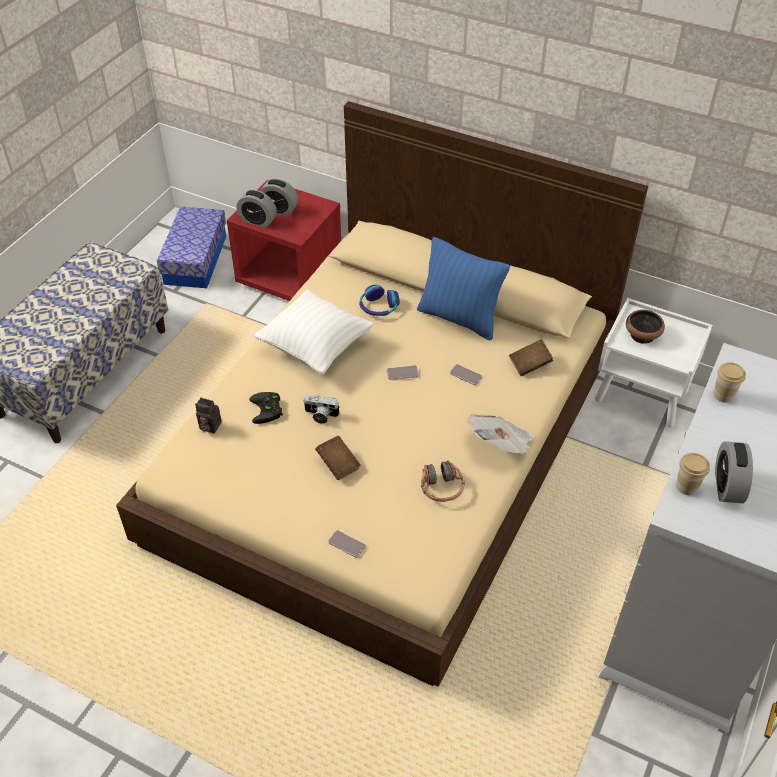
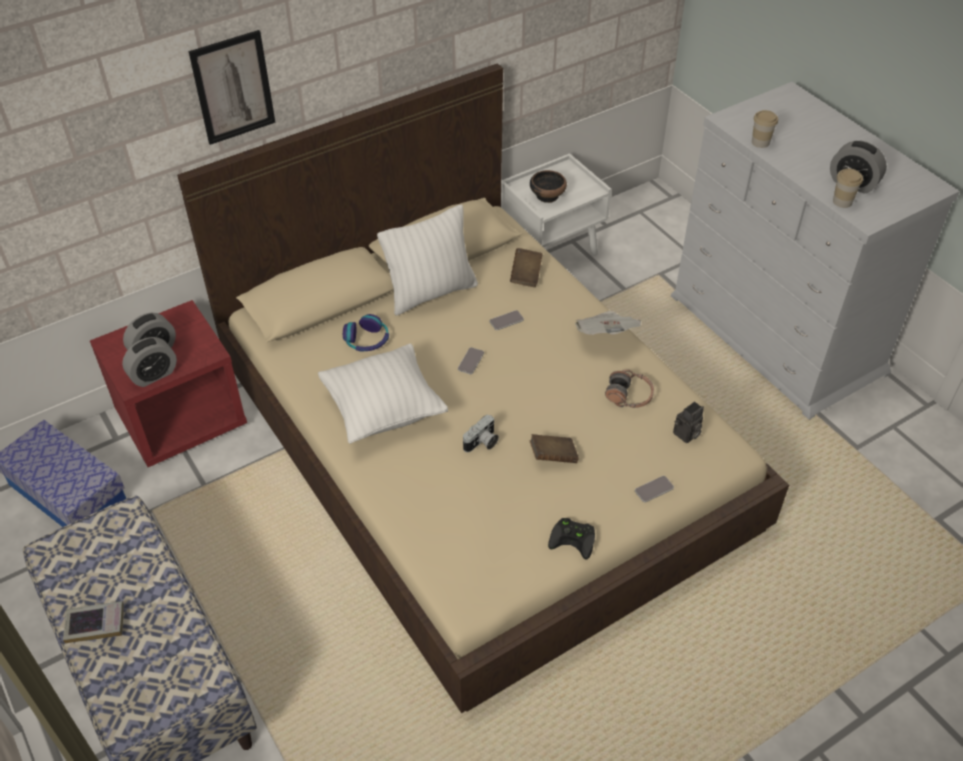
camera: 60 degrees left, 0 degrees up
camera [195,398,222,433] -> camera moved to [673,402,704,443]
black game controller [249,392,283,424] -> black game controller moved to [548,518,595,559]
blue pillow [417,237,510,340] -> white pillow [377,205,478,316]
none -> book [63,601,124,643]
none -> picture [188,30,275,145]

